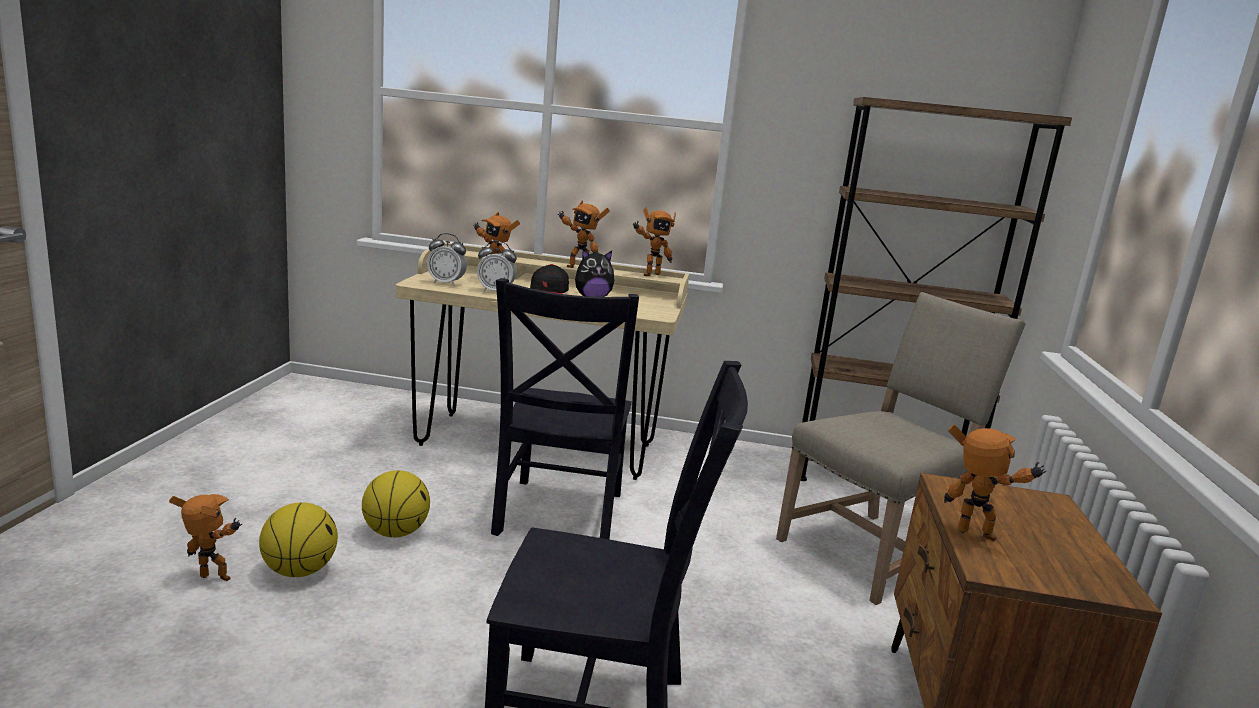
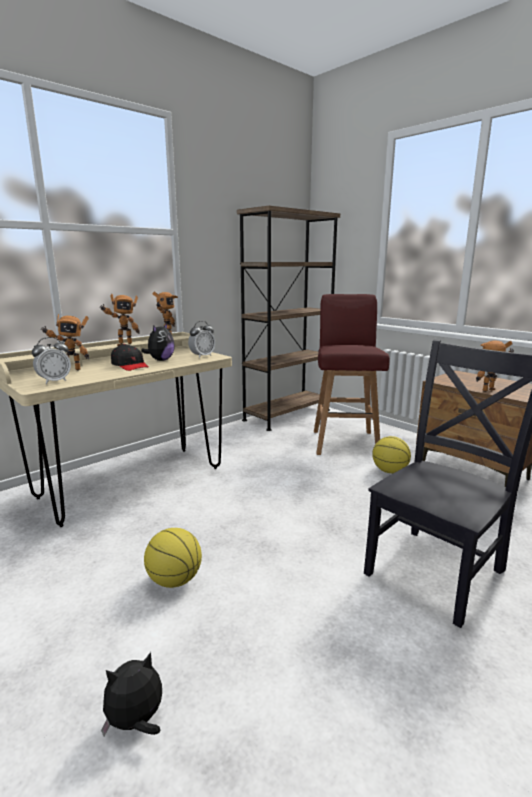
camera: 50 degrees left, 0 degrees up
toy robot [169,494,242,581] -> plush toy [101,652,162,737]
basketball [259,502,338,577] -> basketball moved to [372,436,411,473]
alarm clock [477,241,517,292] -> alarm clock moved to [188,321,215,358]
black chair [491,278,639,539] -> none
beige chair [776,292,1026,605] -> red stool [314,294,390,455]

